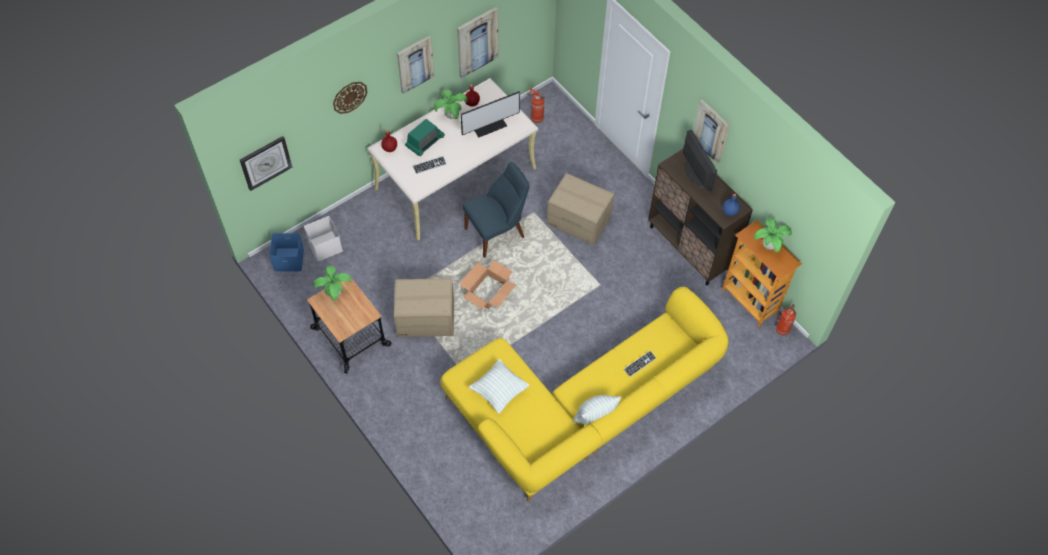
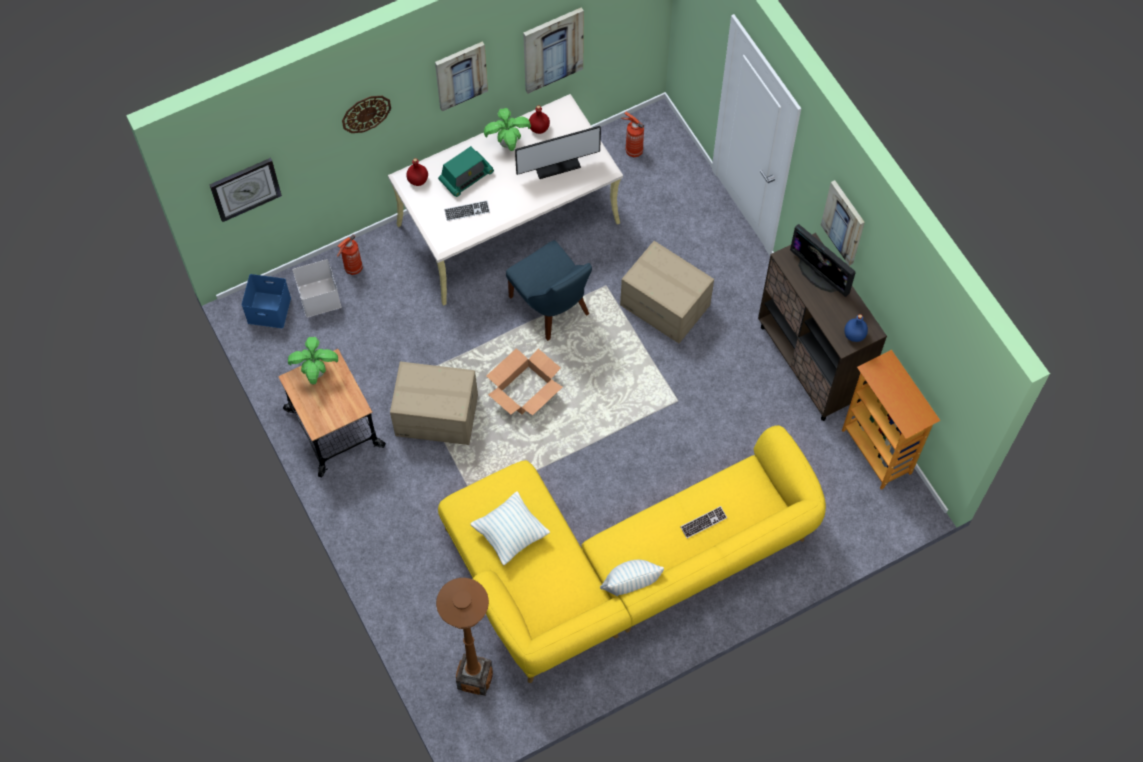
camera: 10 degrees right, 5 degrees up
blue chair [463,162,530,258] -> blue chair turned 75 degrees clockwise [506,240,592,341]
monitor [683,130,717,192] -> monitor turned 150 degrees clockwise [790,224,856,297]
potted plant [754,218,792,253] -> none
fire extinguisher [776,304,796,335] -> fire extinguisher moved to [337,234,363,275]
none -> brown floor lamp [436,578,493,696]

